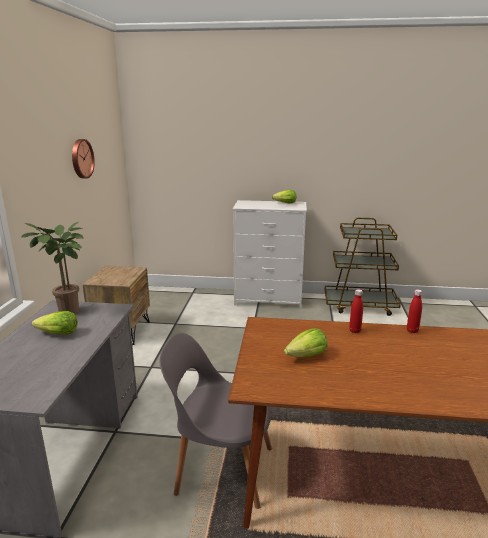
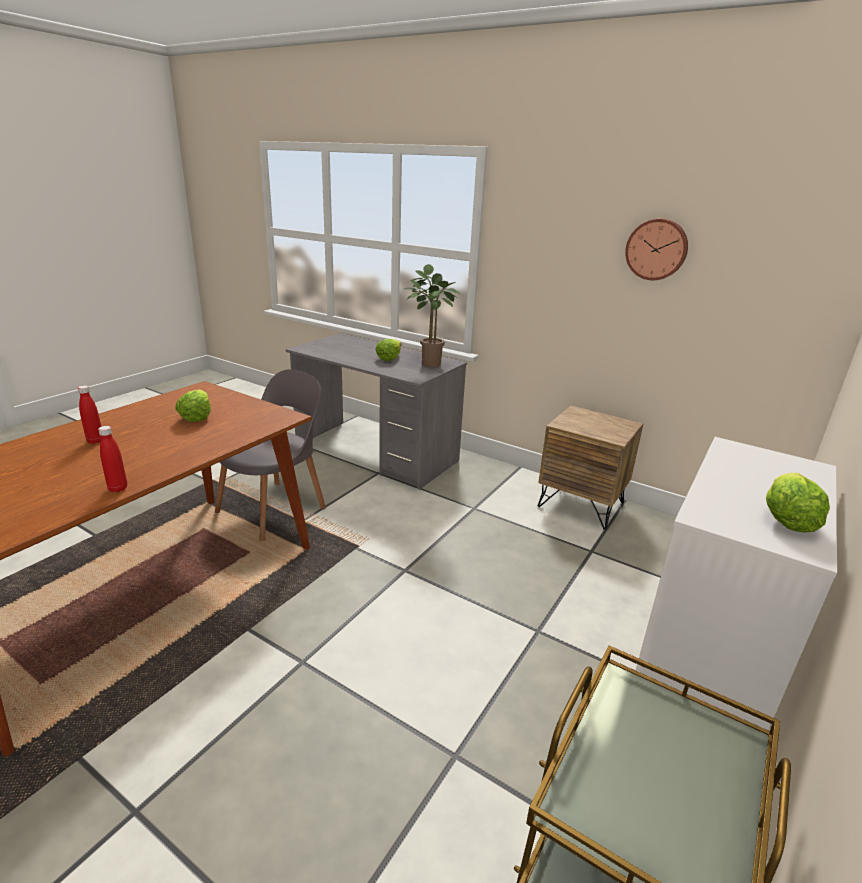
camera: 115 degrees right, 5 degrees up
red bottle [349,289,363,333] -> red bottle moved to [78,385,101,444]

